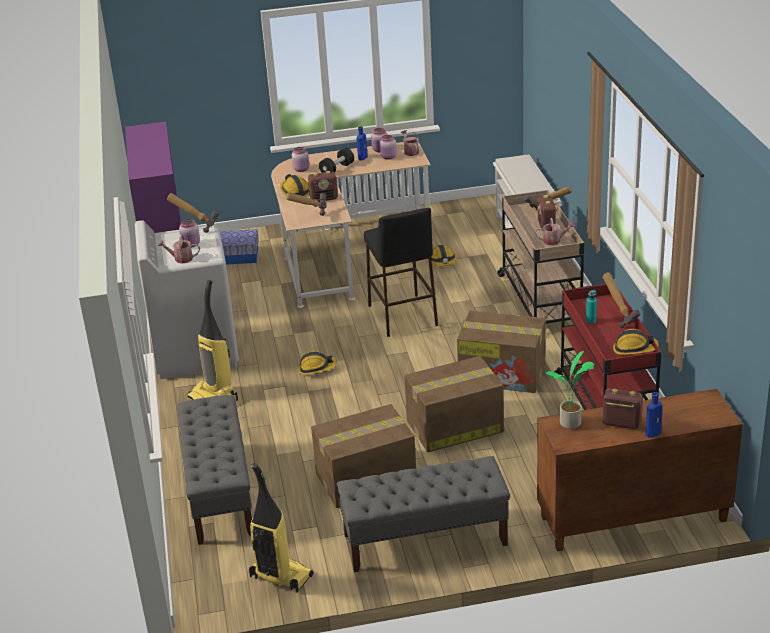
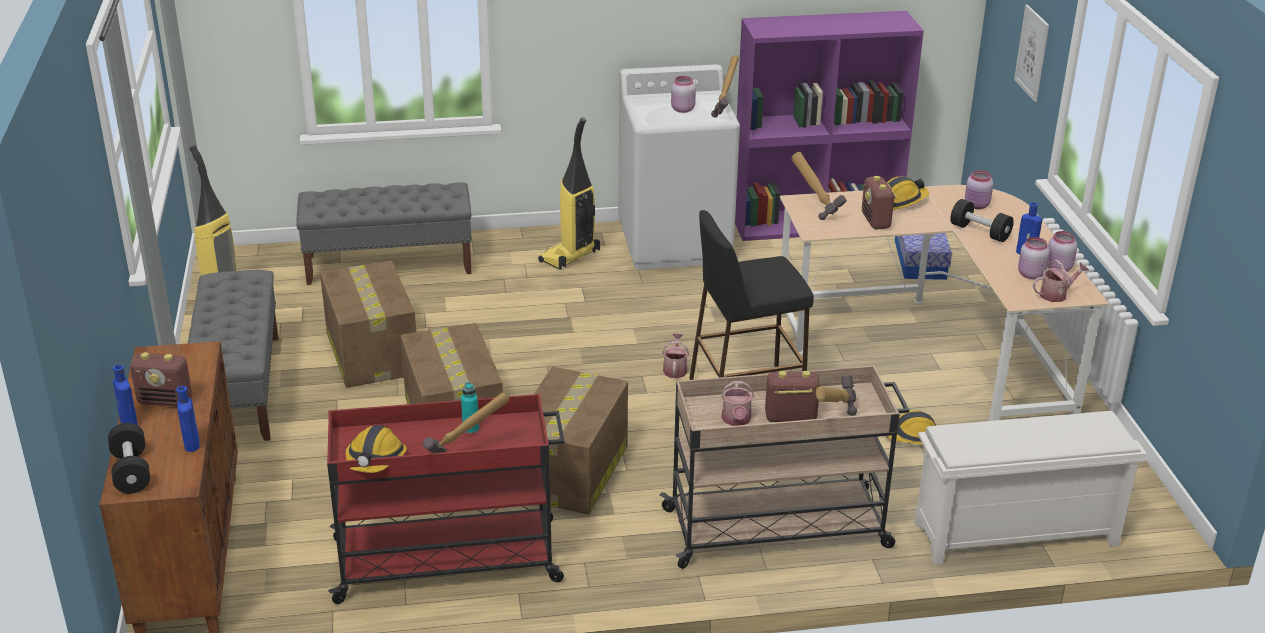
camera: 90 degrees right, 0 degrees up
watering can [158,234,200,264] -> watering can moved to [662,333,689,378]
hard hat [298,351,337,375] -> none
potted plant [545,351,594,429] -> none
radio [602,388,643,429] -> radio turned 75 degrees clockwise [130,352,192,407]
none -> black dumbbell [108,423,150,494]
none -> blue bottle [176,386,199,452]
none -> picture [1014,5,1049,102]

